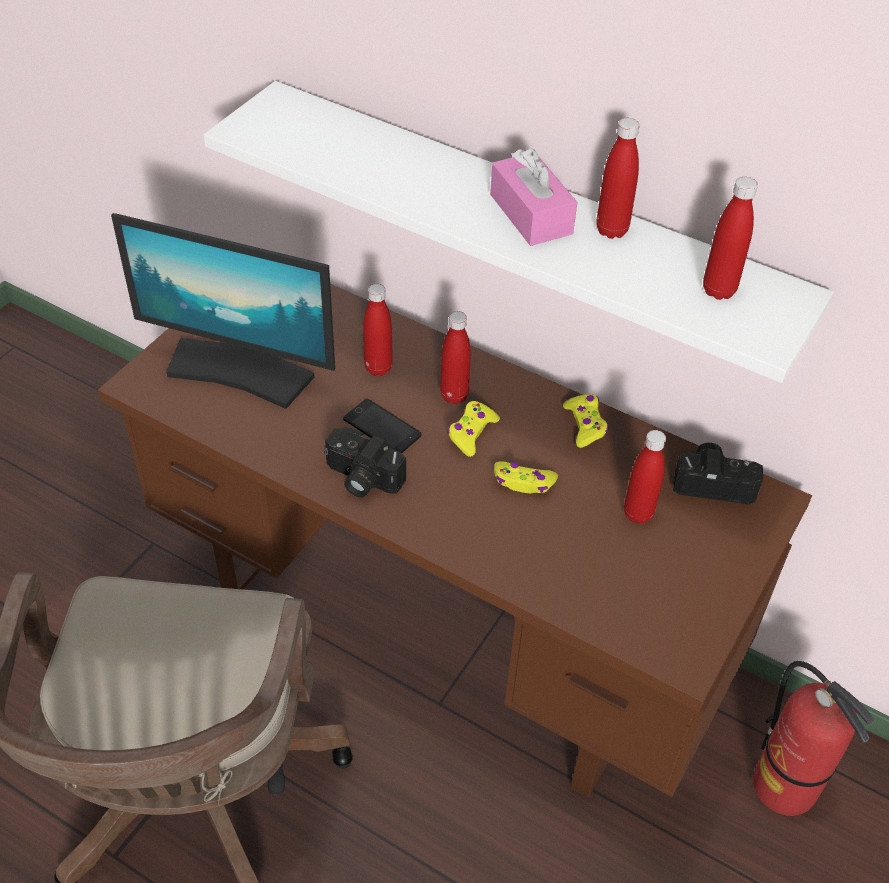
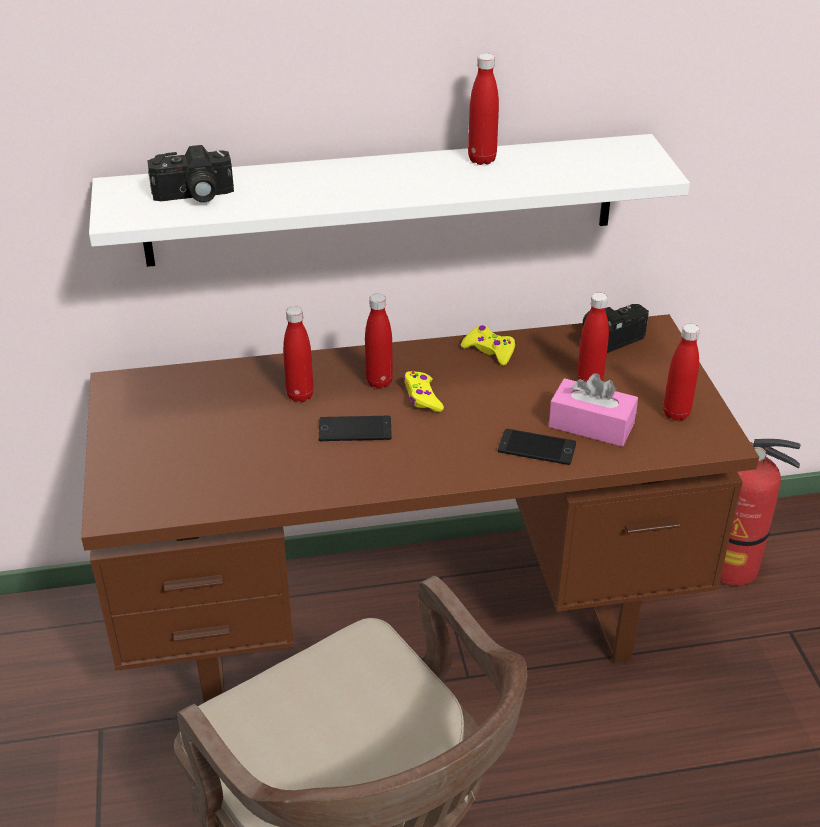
camera: 40 degrees left, 10 degrees down
monitor [111,213,335,409] -> none
camera [324,427,406,498] -> camera moved to [147,145,234,202]
pink tissue box [490,148,577,246] -> pink tissue box moved to [549,373,638,447]
yellow game controller [494,461,558,494] -> none
red bottle [703,177,758,300] -> red bottle moved to [663,324,700,421]
none -> phone [498,429,576,465]

